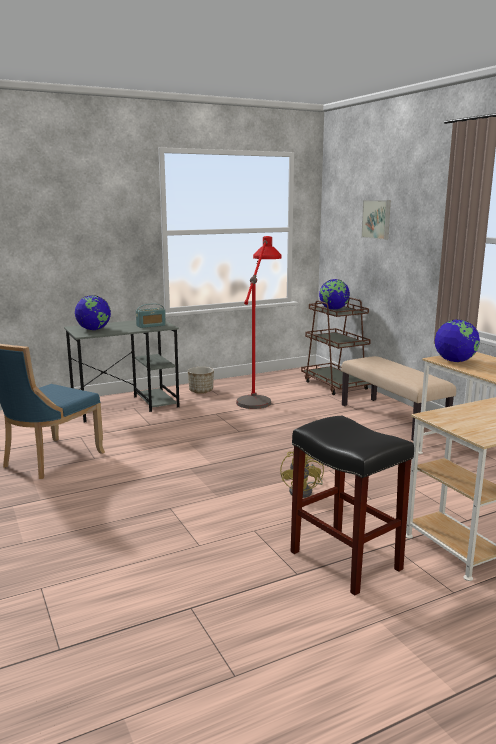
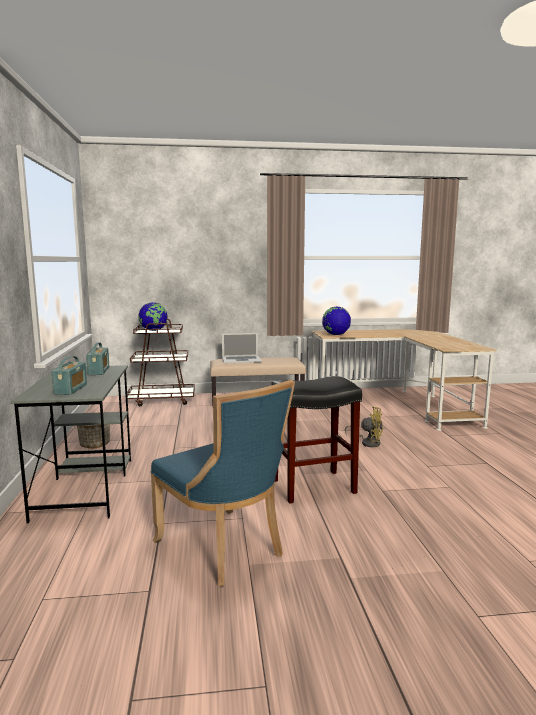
camera: 70 degrees left, 5 degrees down
globe [75,295,111,330] -> radio [51,356,87,395]
red floor lamp [236,236,282,409] -> none
black stool [291,416,414,596] -> black stool moved to [271,376,362,504]
picture [361,200,391,240] -> none
none -> laptop [222,333,262,363]

